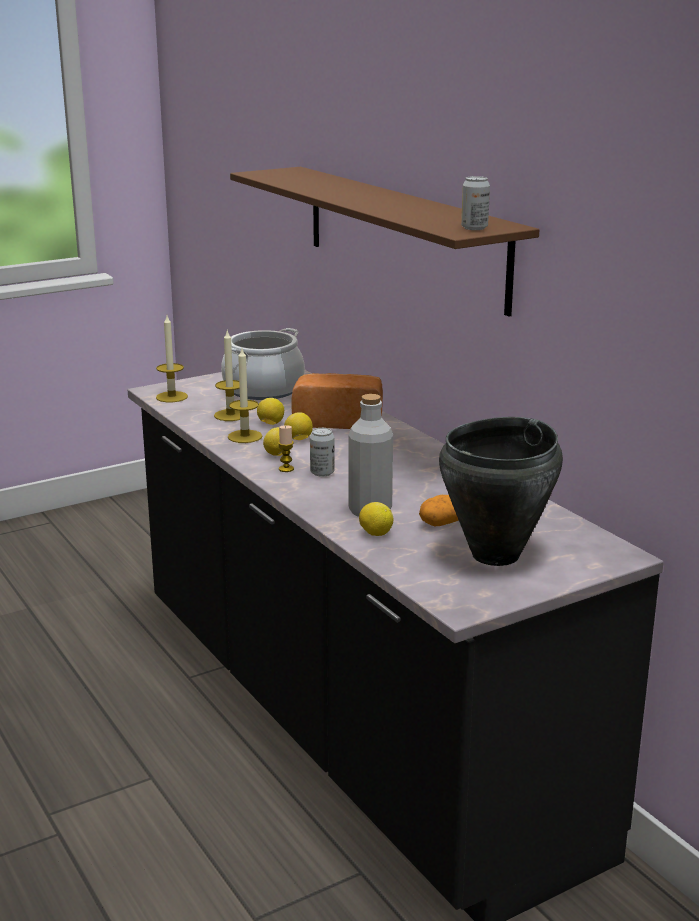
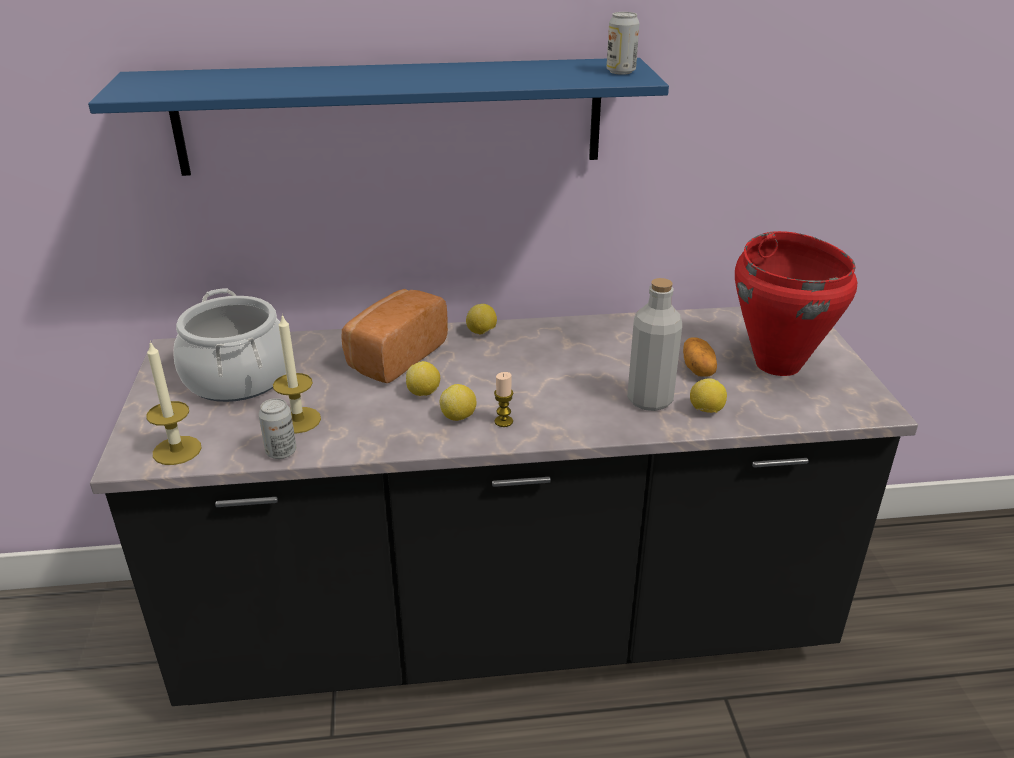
camera: 65 degrees left, 10 degrees up
candle [228,349,263,443] -> none
brown shelf [230,167,539,317] -> blue shelf [88,58,669,176]
lemon [257,398,284,425] -> lemon moved to [466,304,497,335]
can [310,428,335,477] -> can moved to [258,398,296,459]
black cooking pot [439,417,563,566] -> red cooking pot [735,231,857,376]

